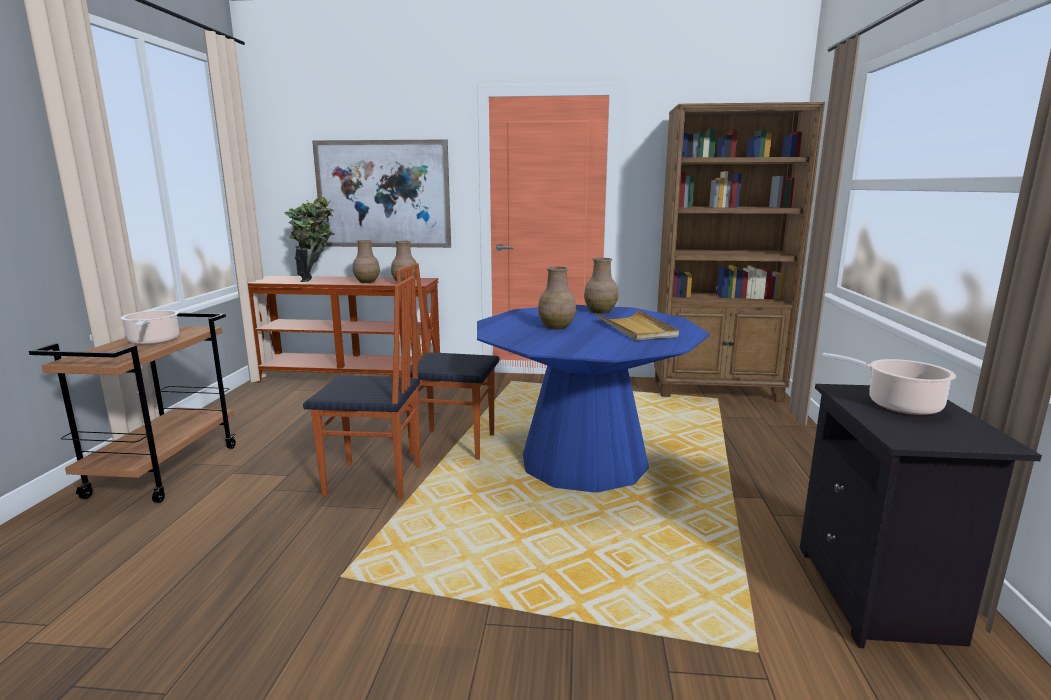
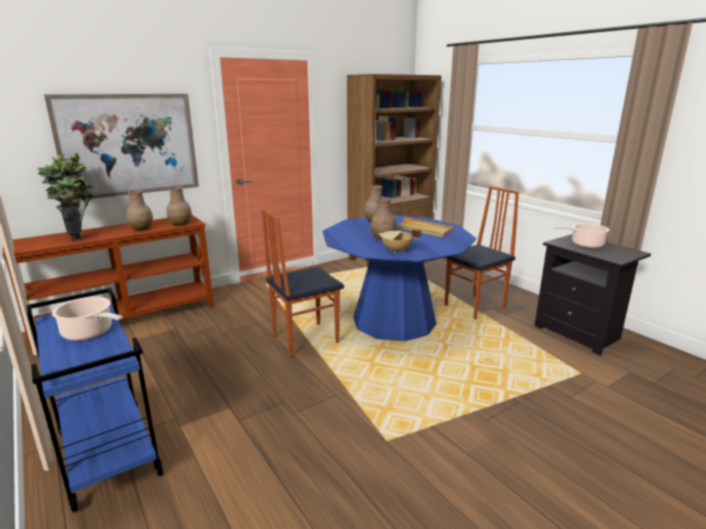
camera: 40 degrees left, 5 degrees up
brown cart [29,313,236,503] -> blue cart [27,288,163,512]
chair [303,276,421,499] -> chair moved to [445,186,519,320]
none -> beige cooking pot [378,229,421,253]

